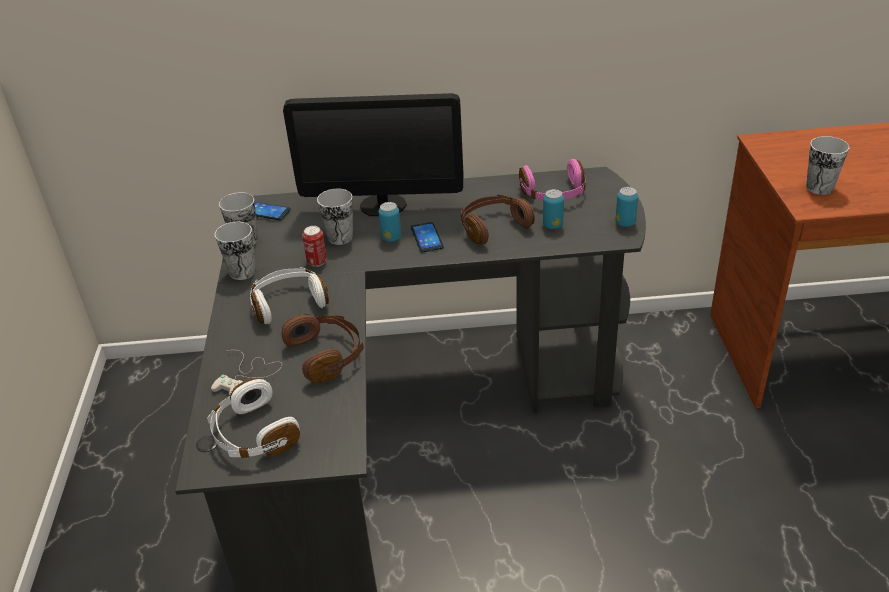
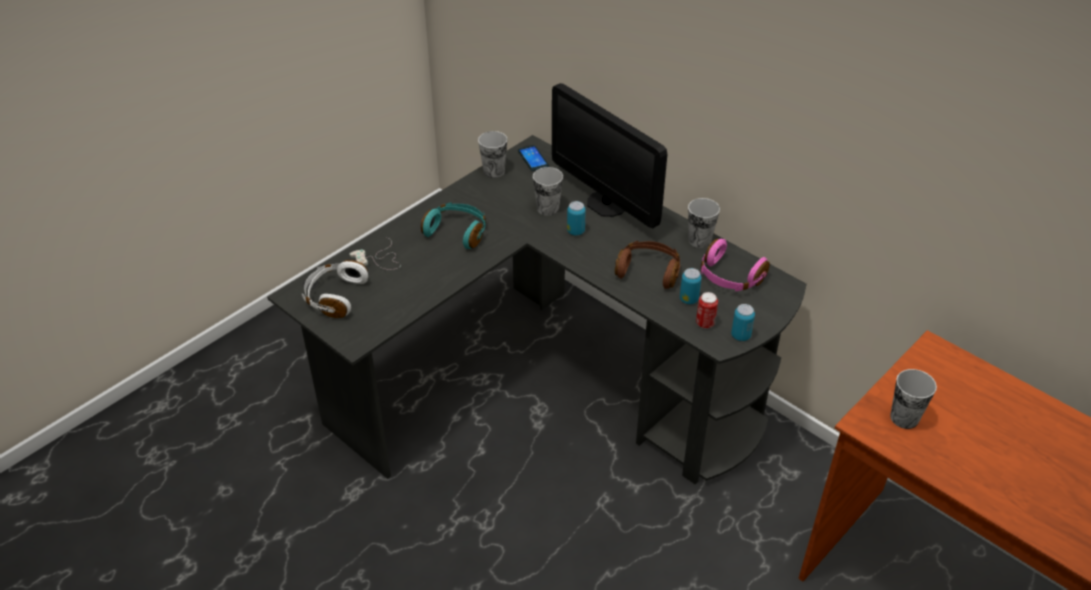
camera: 45 degrees right, 5 degrees up
cup [215,222,256,280] -> cup moved to [688,198,720,248]
white headphones [250,267,329,324] -> turquoise headphones [421,203,486,249]
brown headphones [282,314,364,383] -> none
can [302,226,327,267] -> can moved to [696,292,718,329]
phone [411,222,444,252] -> none

